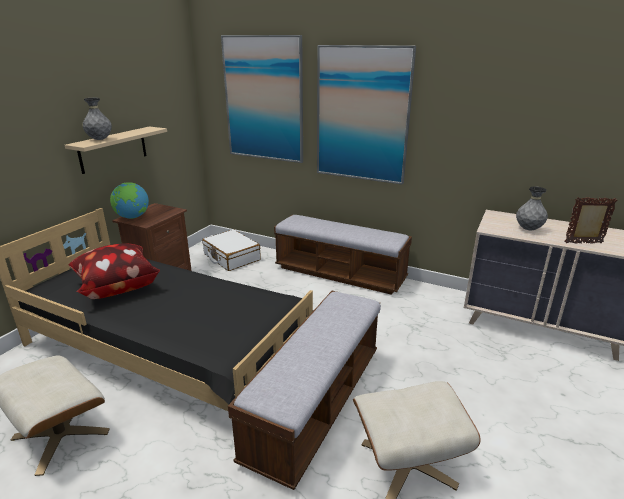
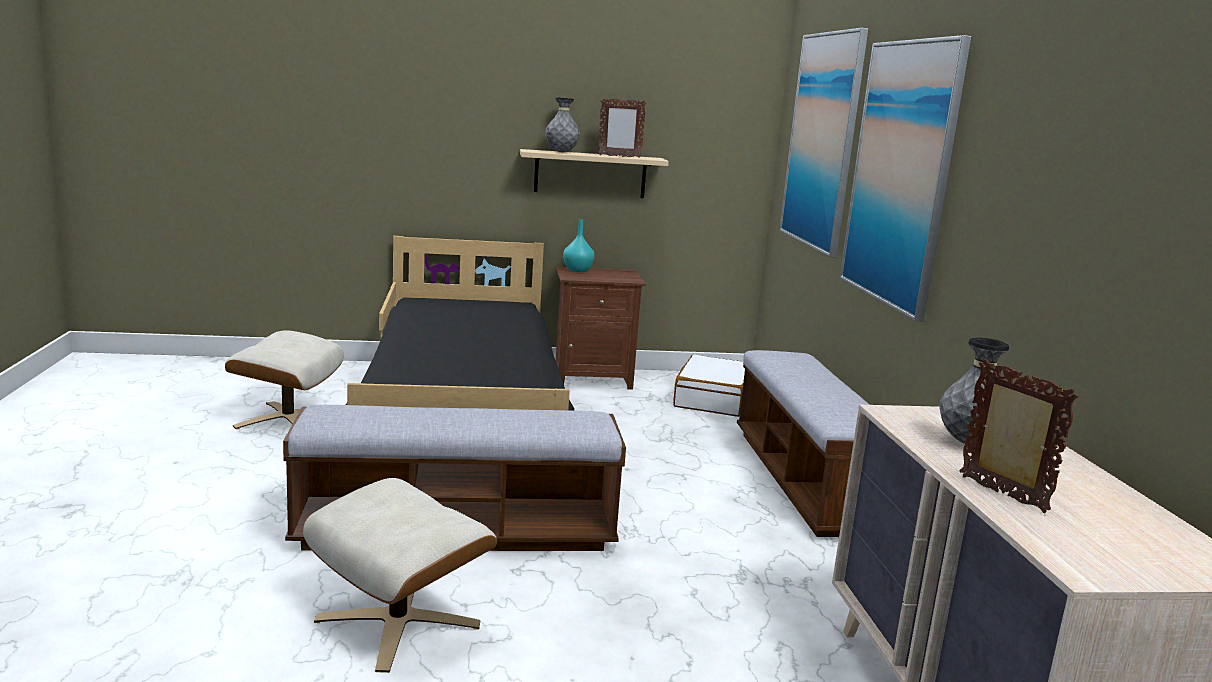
camera: 55 degrees right, 10 degrees down
pillow [68,243,160,299] -> none
globe [110,182,149,219] -> turquoise vase [563,219,595,272]
none -> picture frame [598,98,646,158]

